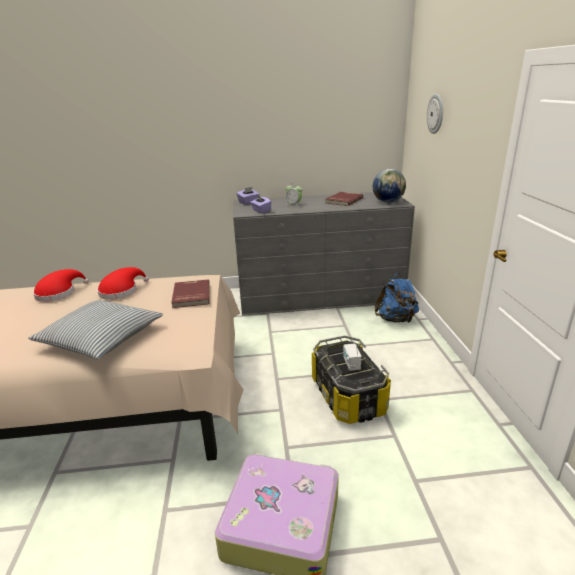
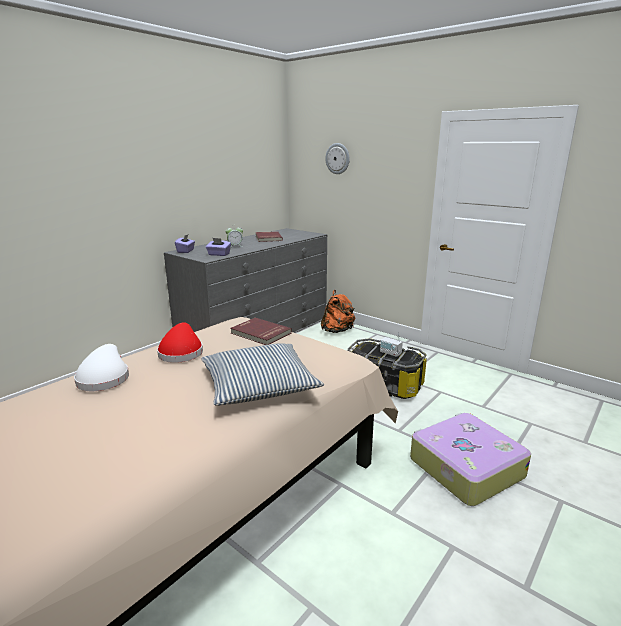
camera: 45 degrees left, 5 degrees down
red hat [33,269,89,302] -> white hat [74,344,129,391]
globe [373,169,406,203] -> none
blue backpack [375,272,419,323] -> orange backpack [321,290,355,333]

